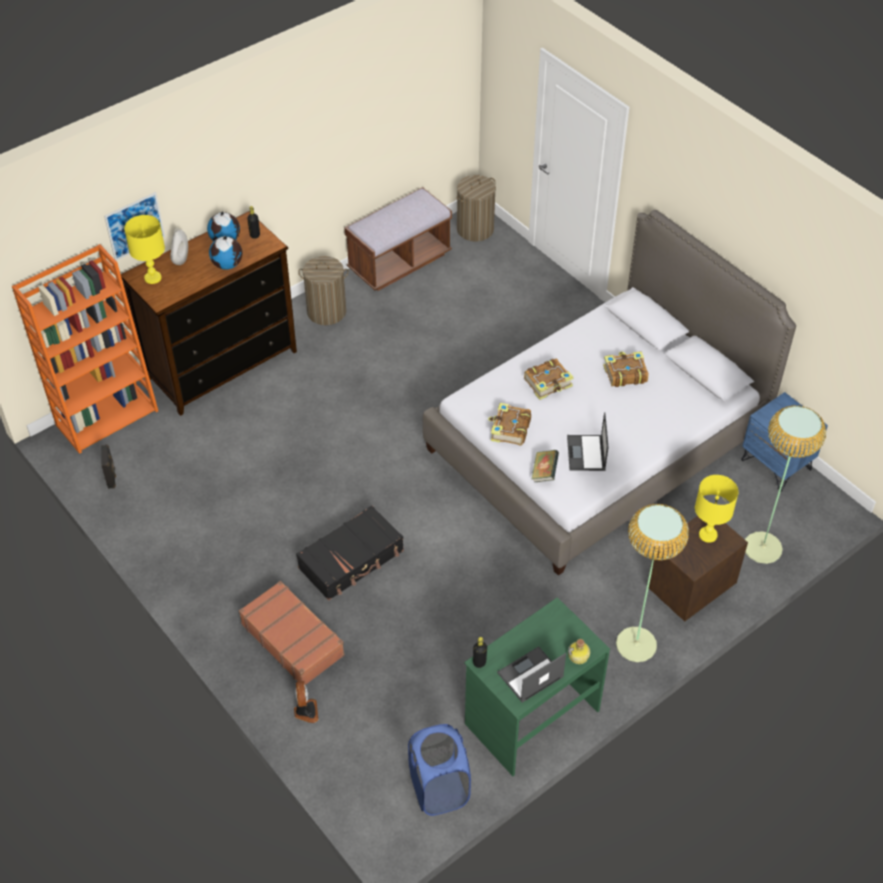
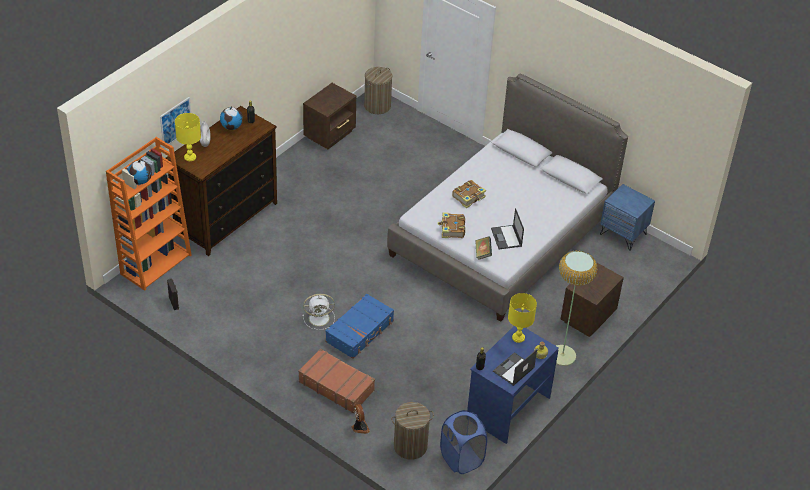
camera: 15 degrees left, 5 degrees down
globe [209,236,242,270] -> globe moved to [128,160,152,184]
black suitcase [296,505,404,601] -> blue suitcase [325,294,394,359]
laundry basket [298,256,349,325] -> laundry basket moved to [391,402,434,460]
brown bench [344,187,452,291] -> brown nightstand [303,83,356,149]
green desk [464,597,610,776] -> blue desk [467,326,559,444]
book [603,351,649,387] -> none
yellow table lamp [695,475,738,543] -> yellow table lamp moved to [508,293,537,343]
floor lamp [745,405,826,564] -> none
none -> white fan [302,294,335,330]

